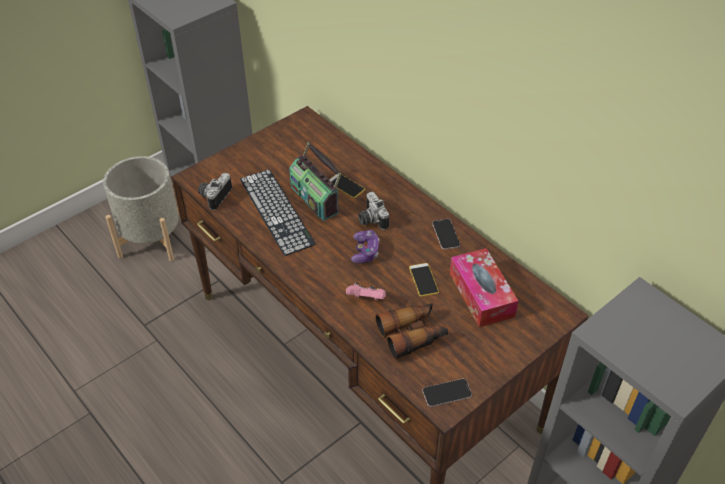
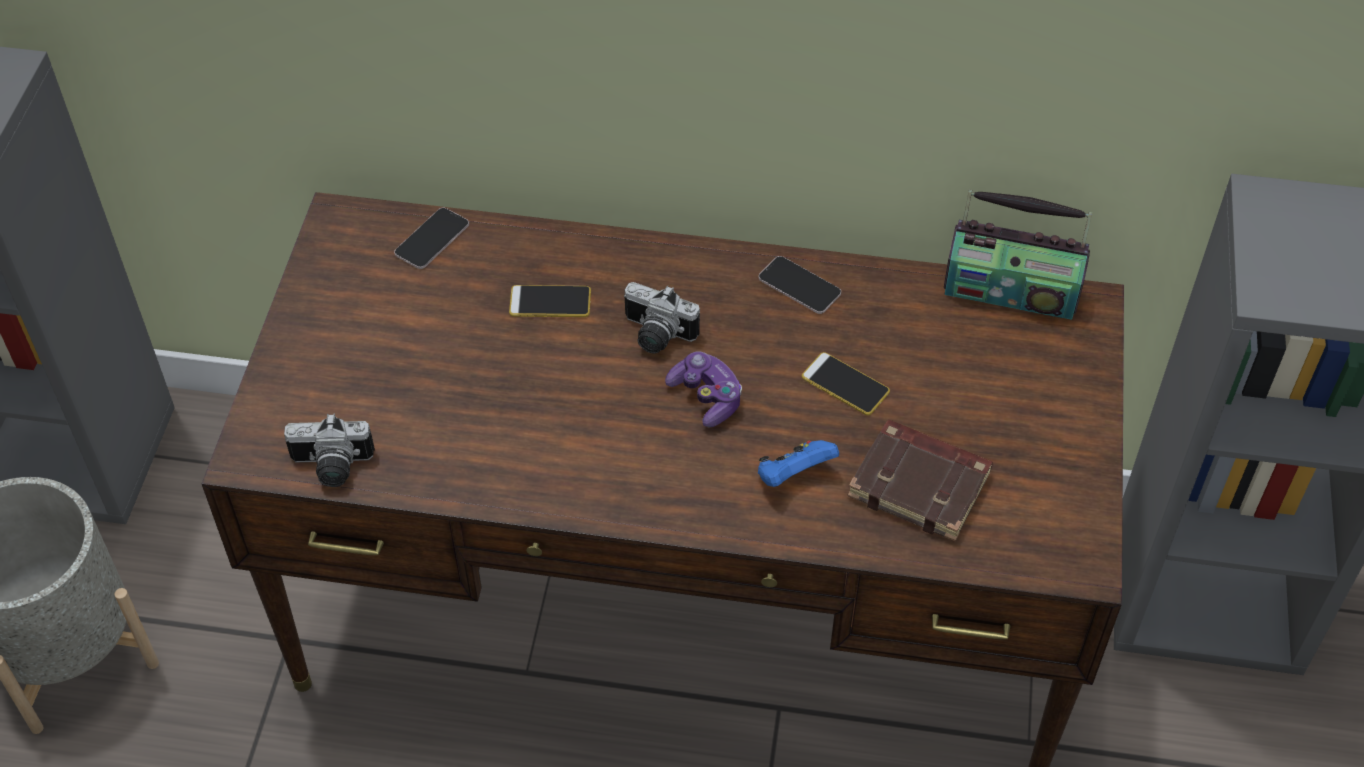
camera: 40 degrees left, 5 degrees up
camera [198,173,232,210] -> camera turned 75 degrees counterclockwise [284,414,375,487]
keyboard [240,169,316,256] -> none
radio [289,142,341,221] -> radio moved to [944,190,1092,320]
pink game controller [346,282,386,300] -> blue game controller [758,440,839,487]
binoculars [375,303,448,360] -> brown book [848,420,993,541]
phone [423,379,472,407] -> phone moved to [394,208,469,269]
tissue box [450,248,518,327] -> none

